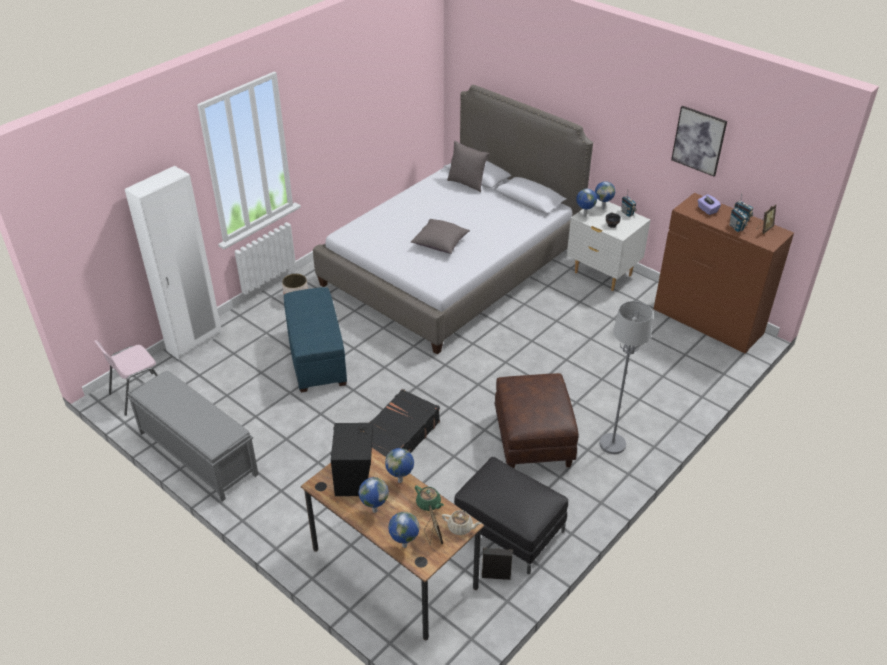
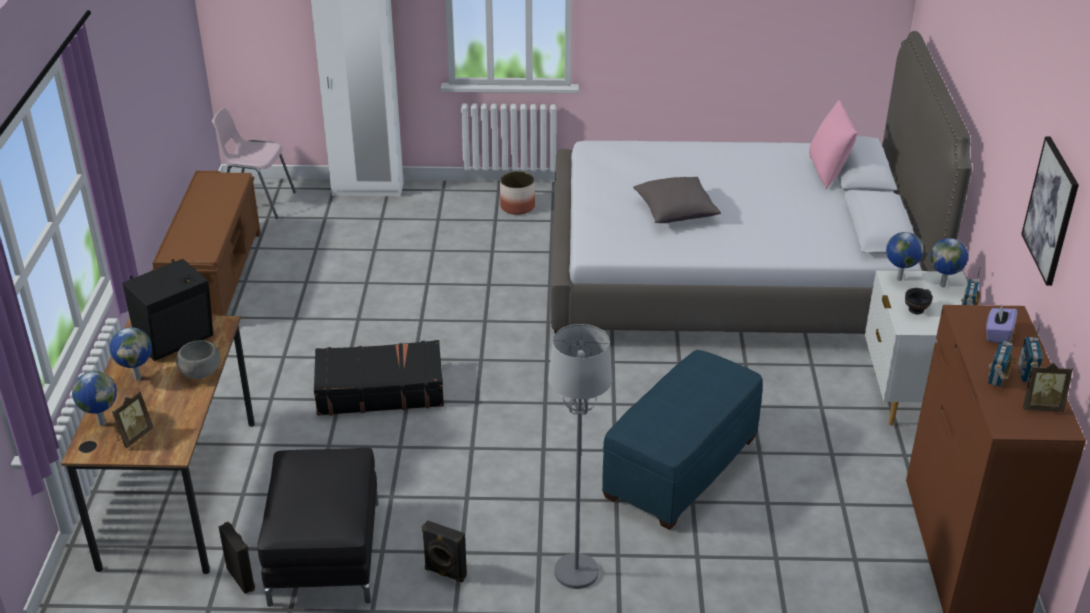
camera: 50 degrees right, 5 degrees down
grey bench [127,371,259,502] -> brown bench [152,171,261,316]
blue ottoman [284,287,347,393] -> blue ottoman moved to [602,350,763,530]
globe [385,448,414,483] -> grey bowl [176,340,220,379]
green teapot [415,485,444,511] -> none
beige teapot [442,510,481,535] -> none
grey pillow [447,141,489,193] -> pink pillow [809,100,857,189]
brown ottoman [494,373,579,468] -> none
none -> black speaker [422,520,467,583]

